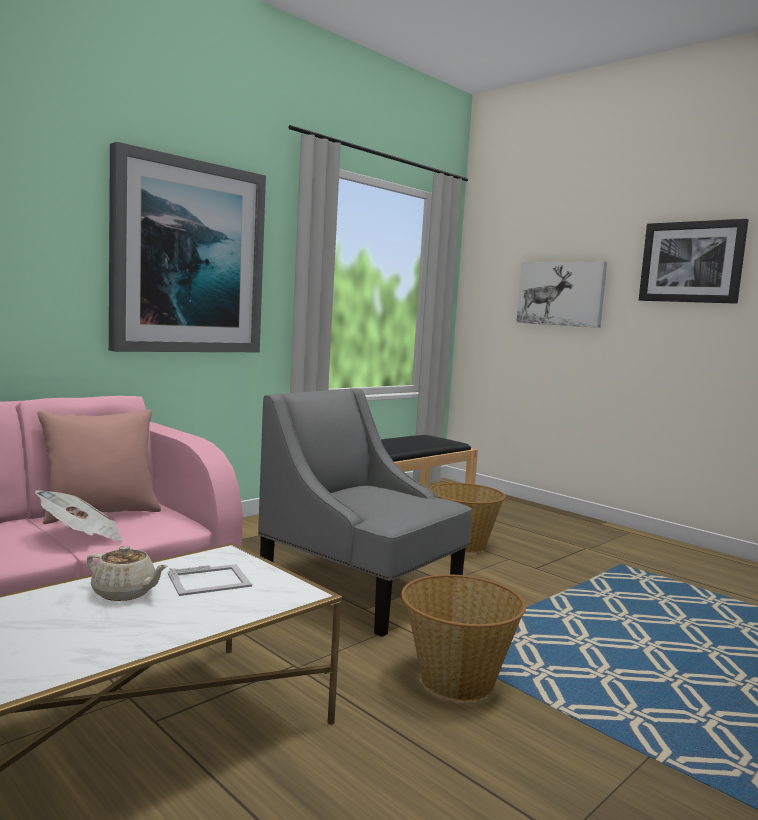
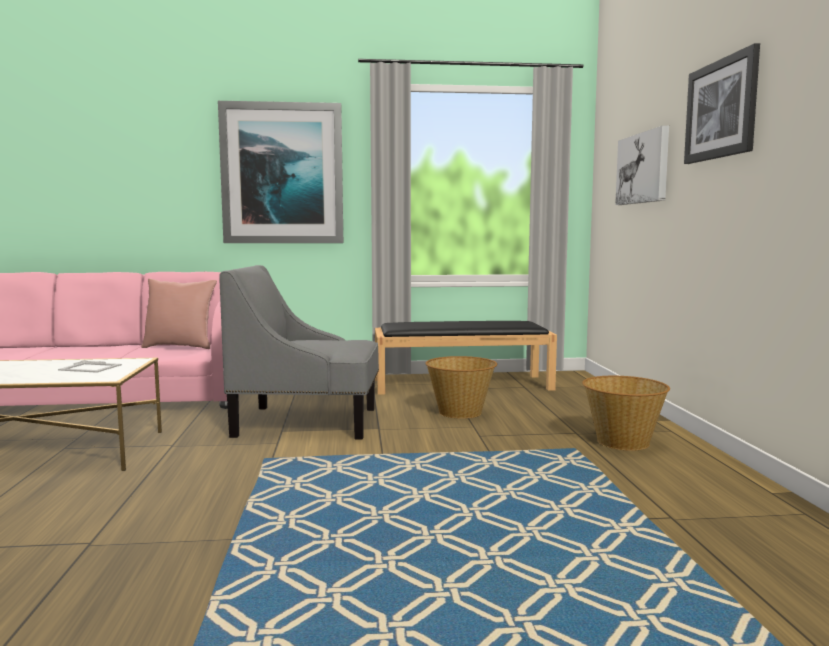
camera: 40 degrees right, 0 degrees up
newspaper [35,490,123,541] -> none
beige teapot [87,546,168,601] -> none
grey armchair [258,388,472,637] -> grey armchair turned 75 degrees counterclockwise [219,265,379,439]
basket [401,574,526,701] -> basket moved to [582,376,670,451]

